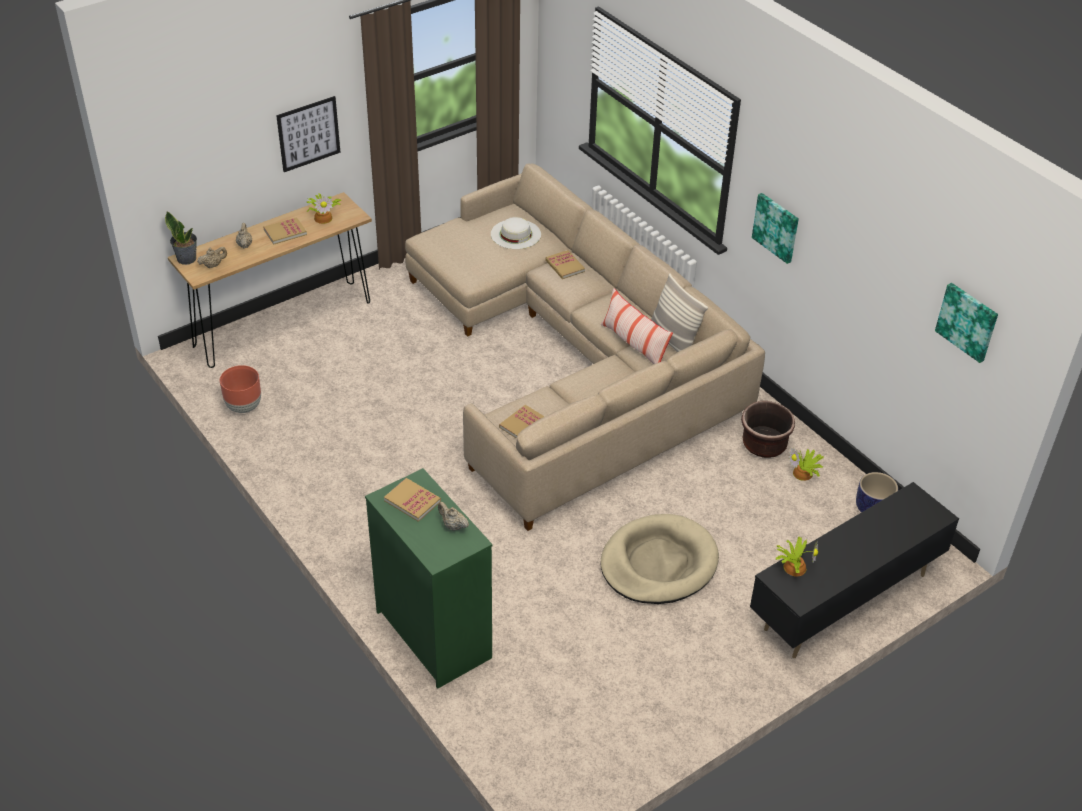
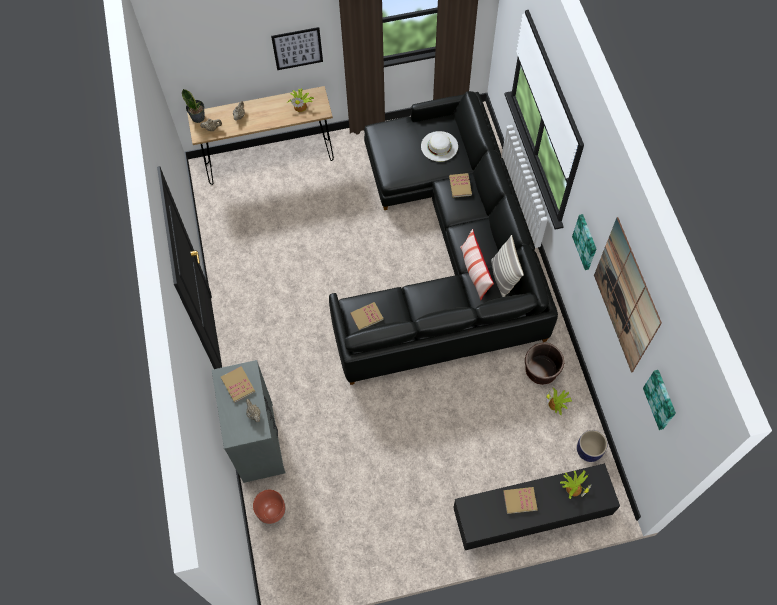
camera: 25 degrees right, 20 degrees up
brown planter [220,365,261,413] -> brown planter moved to [253,490,286,525]
book [264,217,307,244] -> book moved to [503,487,538,514]
green dresser [365,468,492,689] -> grey dresser [212,360,285,483]
beige sofa [405,164,765,531] -> black sofa [329,91,558,385]
beige dog bed [601,514,719,604] -> none
potted plant [776,537,818,577] -> potted plant moved to [560,471,591,499]
none -> picture [594,217,662,373]

